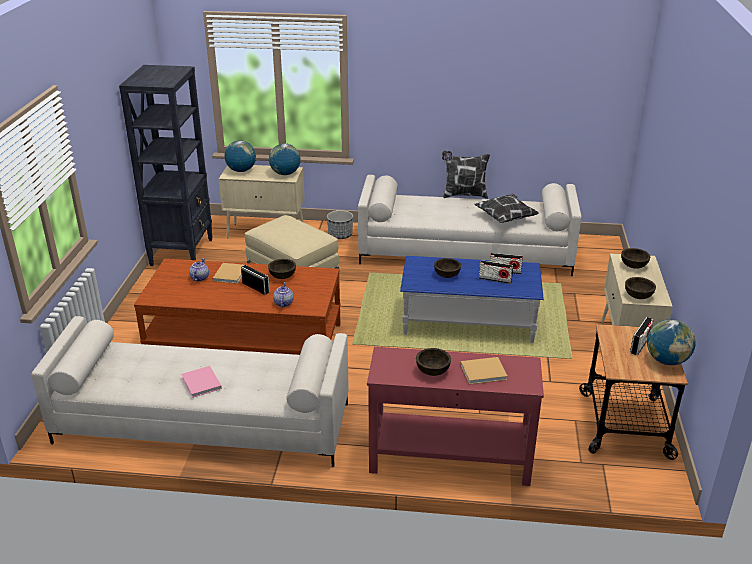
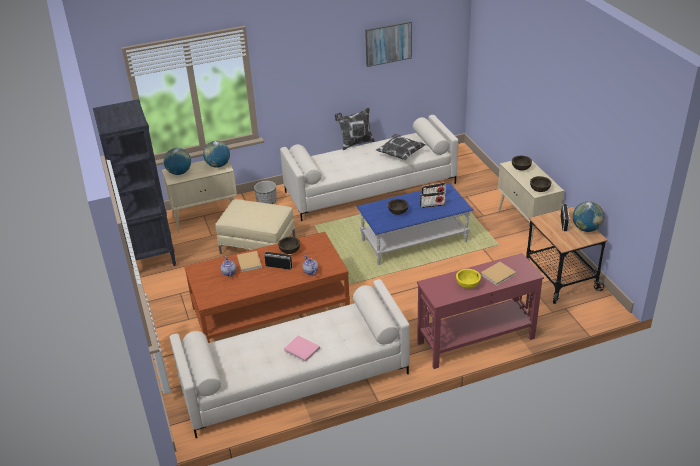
camera: 25 degrees left, 5 degrees up
brown bowl [416,348,451,376] -> yellow bowl [456,269,481,289]
none -> picture [365,21,412,67]

